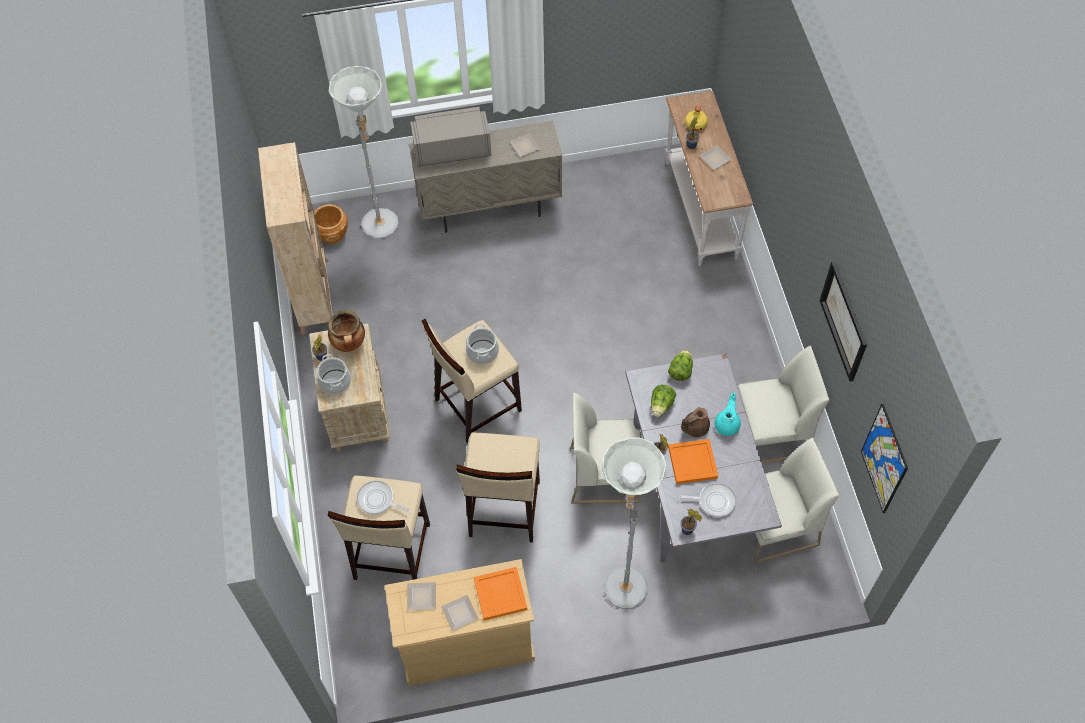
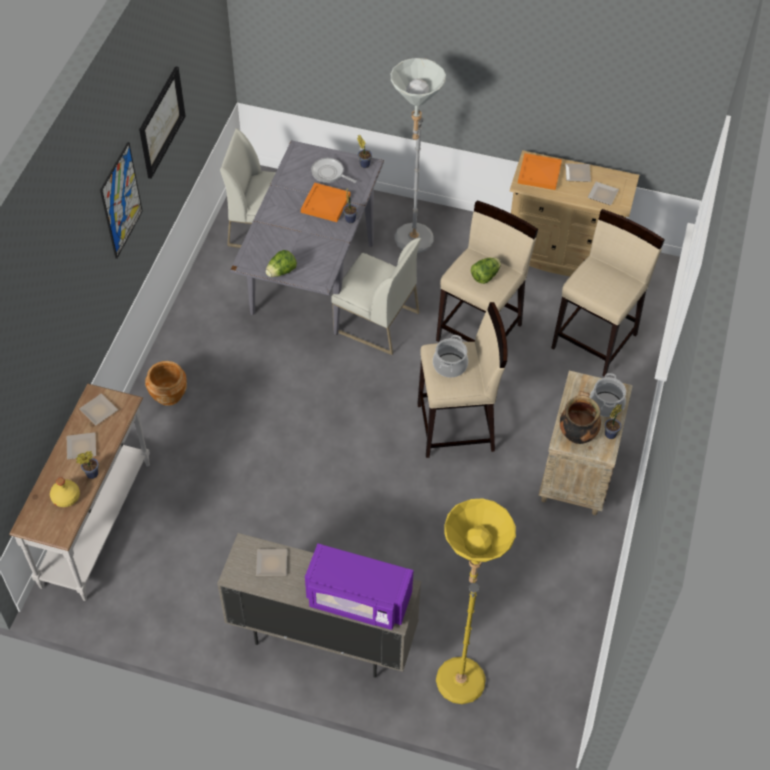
camera: 155 degrees left, 5 degrees down
beige bookcase [258,142,333,335] -> none
brown planter [314,204,348,244] -> brown planter moved to [145,361,187,406]
grey floor lamp [329,66,399,239] -> yellow floor lamp [436,498,516,704]
frying pan [357,481,409,514] -> none
grey microwave [410,107,491,167] -> purple microwave [305,543,414,630]
lettuce [651,385,676,417] -> lettuce moved to [471,257,501,284]
brown teapot [681,407,710,437] -> none
turquoise teapot [714,392,741,436] -> none
white chair [737,346,829,464] -> none
picture [861,404,908,513] -> picture moved to [100,142,143,259]
none -> plate [79,393,118,426]

